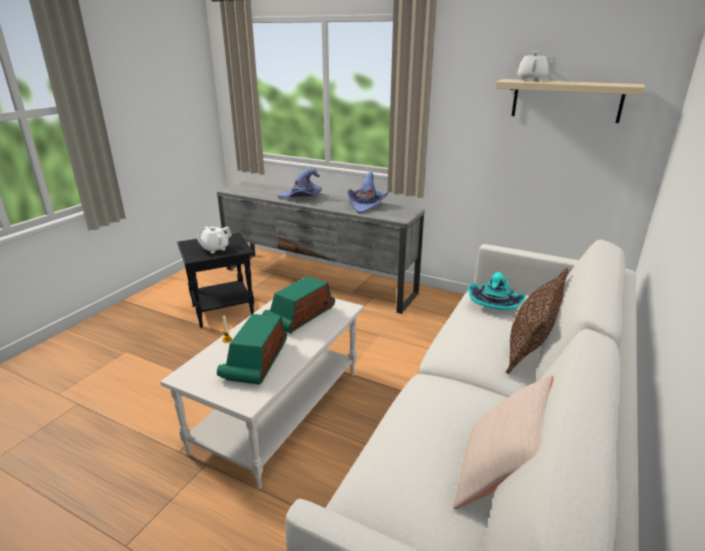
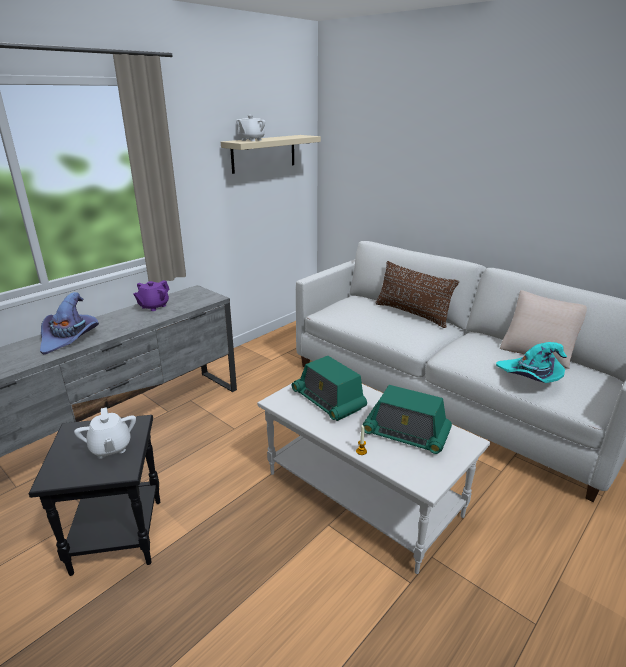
camera: 75 degrees left, 0 degrees up
purple hat [347,172,388,214] -> purple teapot [133,280,169,311]
turquoise hat [468,272,526,310] -> turquoise hat moved to [496,342,567,383]

